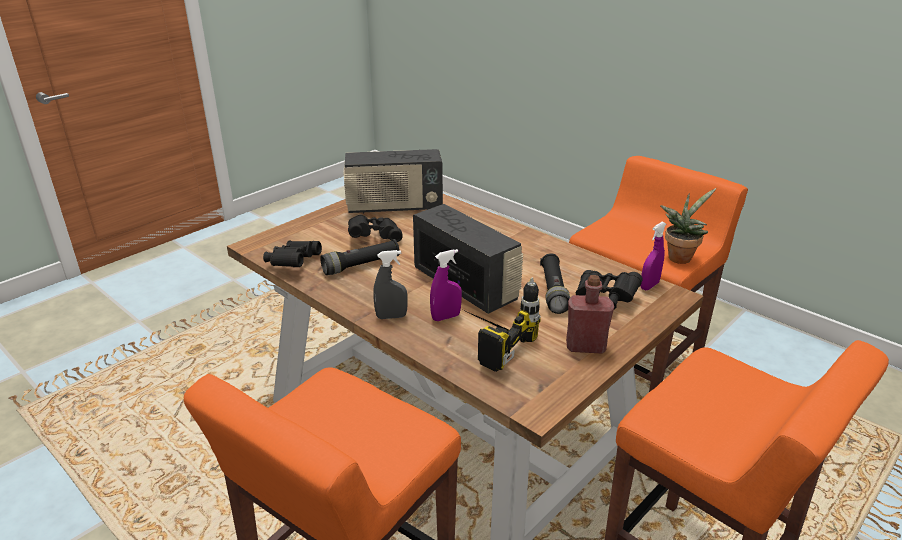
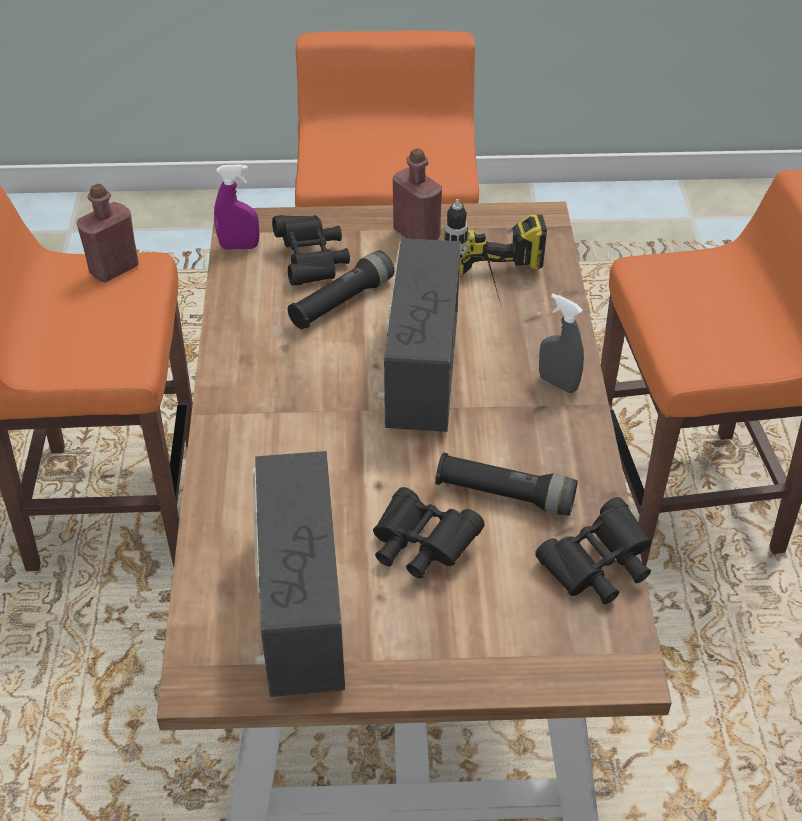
camera: 135 degrees left, 15 degrees up
radio [343,149,443,214] -> radio turned 135 degrees counterclockwise [252,451,345,697]
purple spray bottle [430,249,462,321] -> none
potted plant [660,188,716,264] -> red bottle [76,184,139,282]

